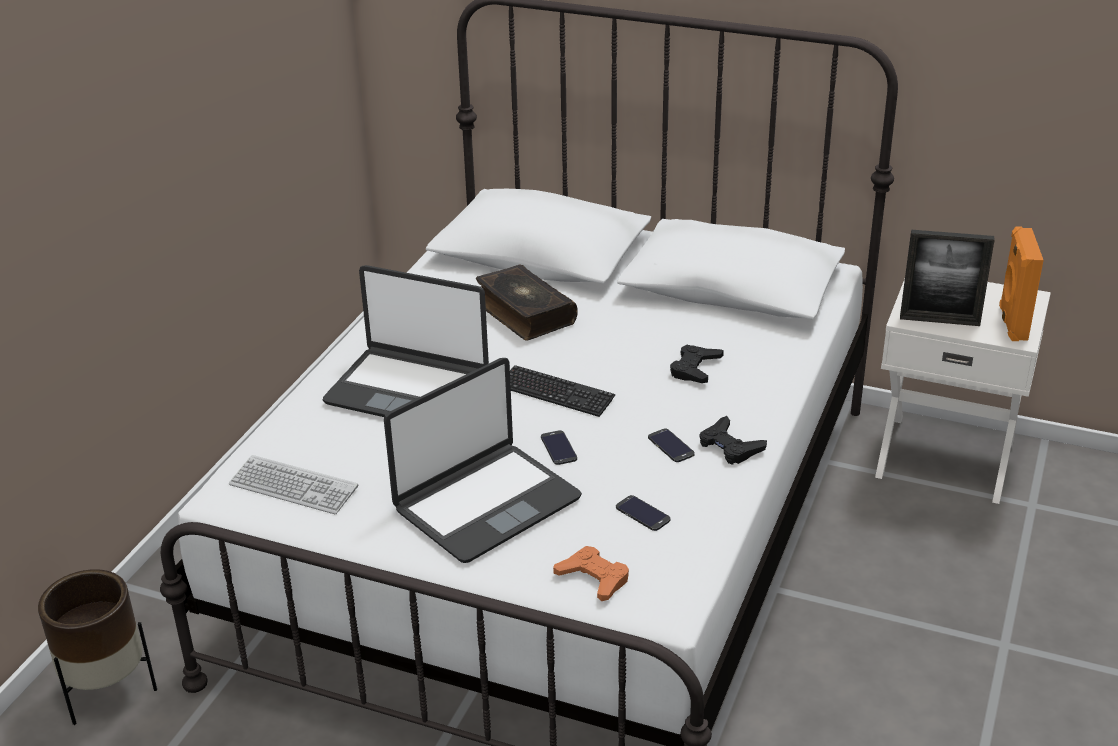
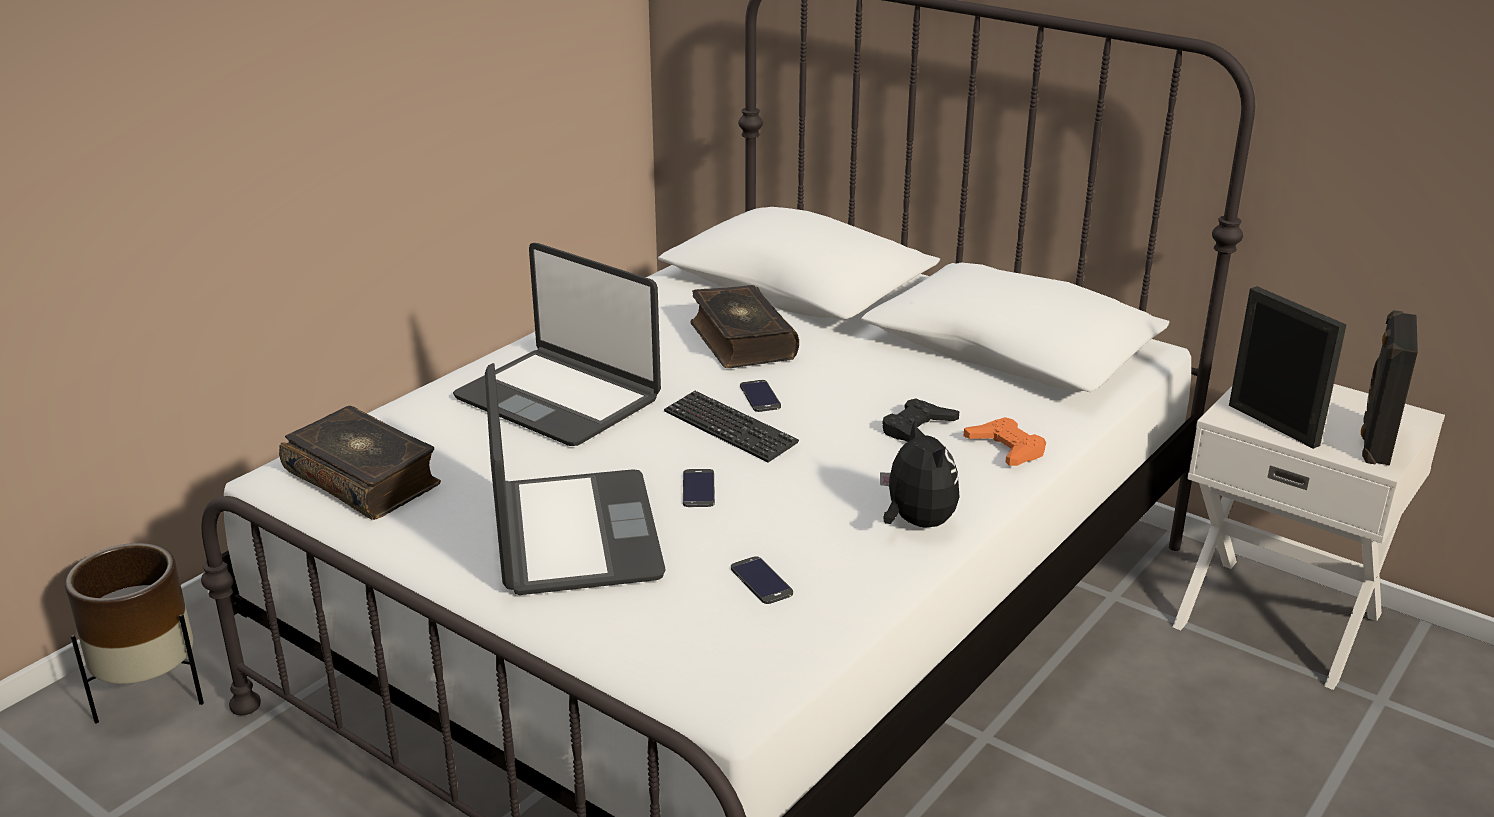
camera: 15 degrees right, 5 degrees down
keyboard [229,455,358,514] -> book [279,406,441,520]
laptop [384,358,582,563] -> laptop turned 75 degrees counterclockwise [485,363,666,595]
orange game controller [553,546,629,601] -> orange game controller moved to [964,417,1046,466]
phone [648,429,695,462] -> phone moved to [740,380,781,412]
black game controller [700,416,767,465] -> plush toy [880,420,959,528]
picture frame [900,230,995,326] -> picture frame turned 150 degrees counterclockwise [1229,286,1347,449]
orange speaker [999,226,1044,341] -> black speaker [1361,310,1418,466]

